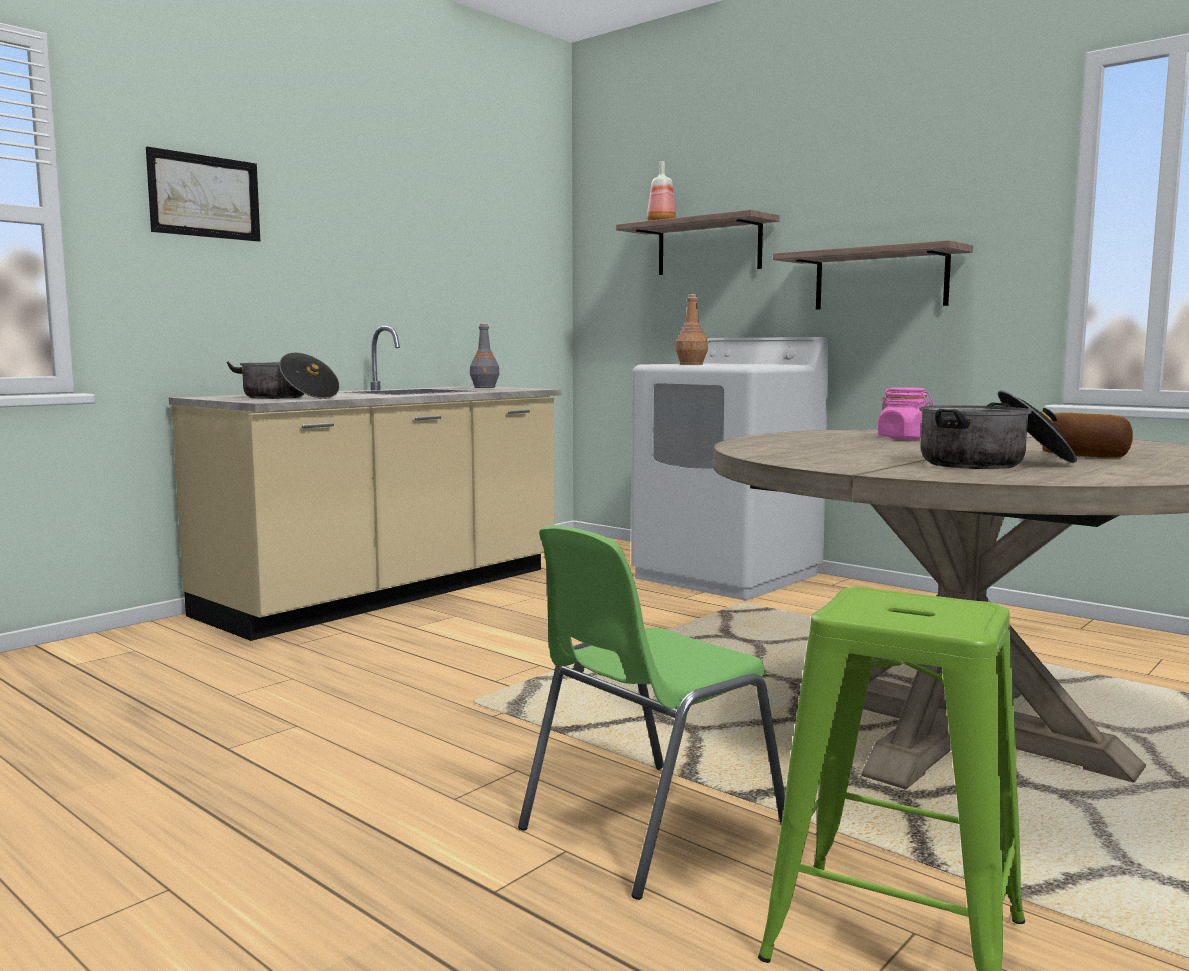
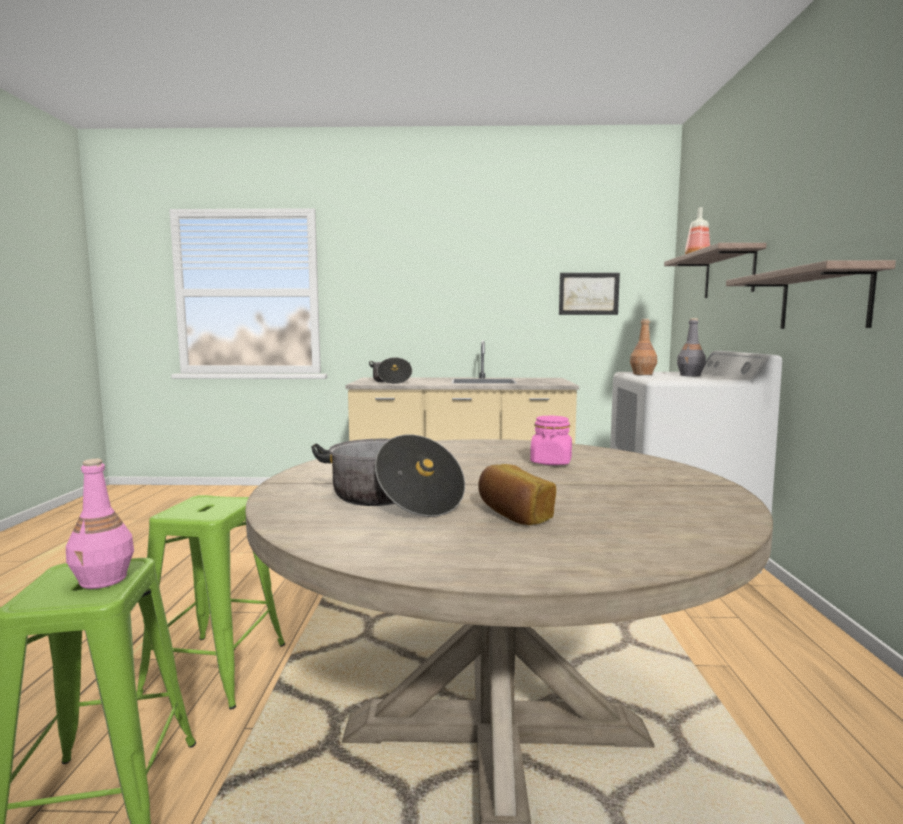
camera: 50 degrees right, 0 degrees up
picture [146,146,260,242] -> picture moved to [559,273,620,315]
grey bottle [470,323,499,388] -> grey bottle moved to [677,318,706,376]
green chair [518,526,785,900] -> green stool [136,495,285,709]
none -> pink bottle [66,459,134,589]

